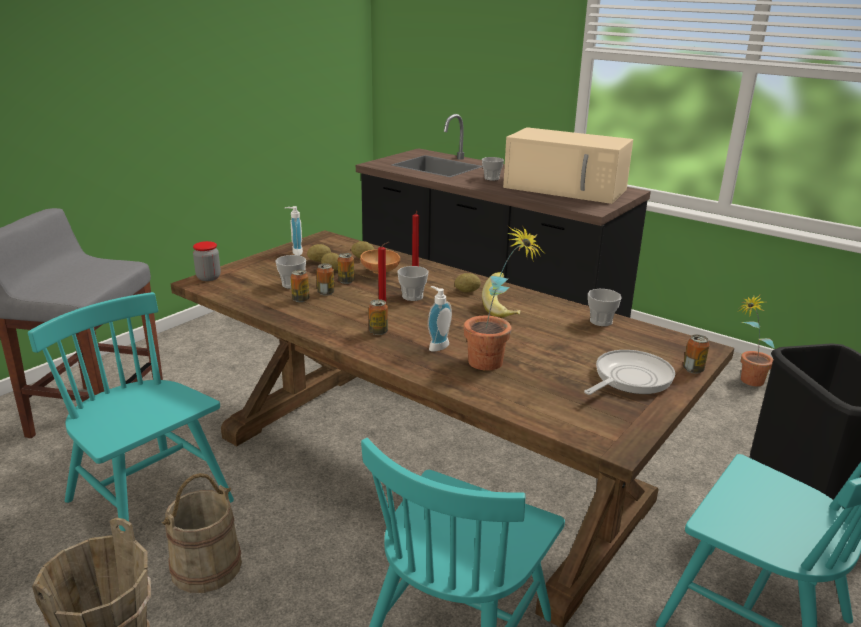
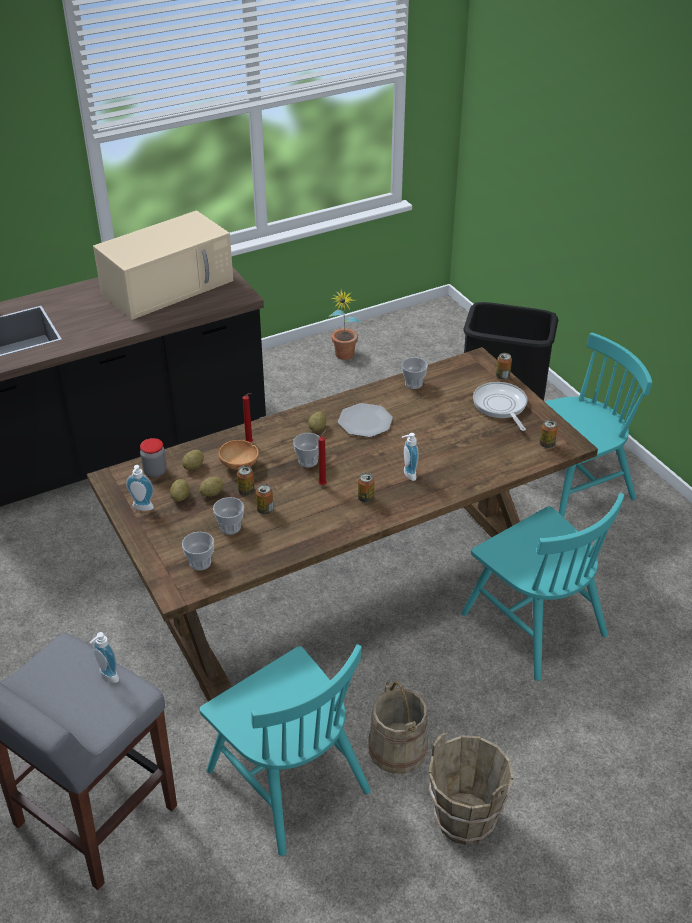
camera: 65 degrees left, 15 degrees up
turquoise chair [28,292,234,531] -> turquoise chair turned 105 degrees counterclockwise [199,644,371,856]
jar [193,241,221,281] -> jar moved to [140,438,167,477]
can [290,270,309,302] -> can moved to [540,420,558,448]
potted plant [463,225,546,371] -> none
cup [482,157,504,181] -> cup moved to [182,532,214,571]
banana [482,272,520,318] -> plate [338,403,393,437]
none -> soap dispenser [89,632,119,683]

